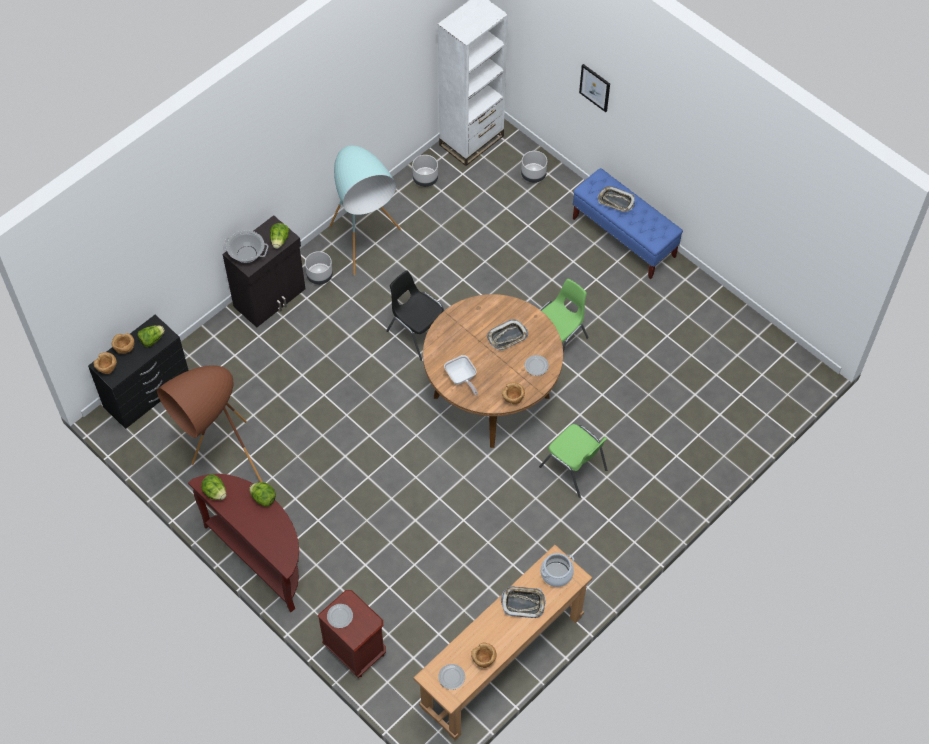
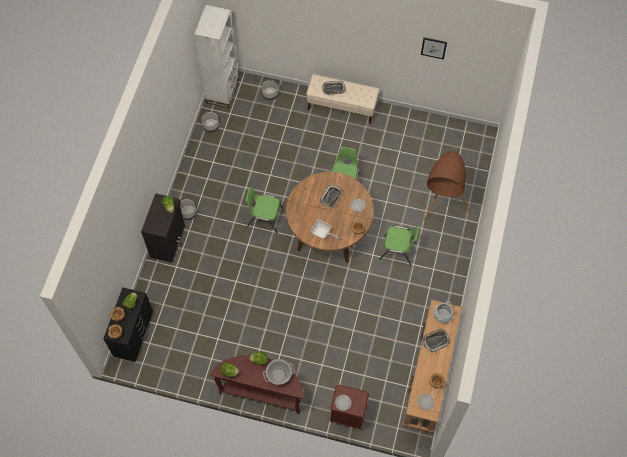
camera: 30 degrees left, 5 degrees up
brown floor lamp [157,365,262,482] -> brown floor lamp moved to [424,151,470,221]
cooking pot [223,230,268,263] -> cooking pot moved to [263,359,295,385]
turquoise floor lamp [329,145,401,275] -> none
black chair [386,270,444,361] -> green chair [246,187,284,234]
blue bench [573,168,683,279] -> beige bench [306,74,379,124]
picture [579,64,610,112] -> picture moved to [421,37,447,60]

